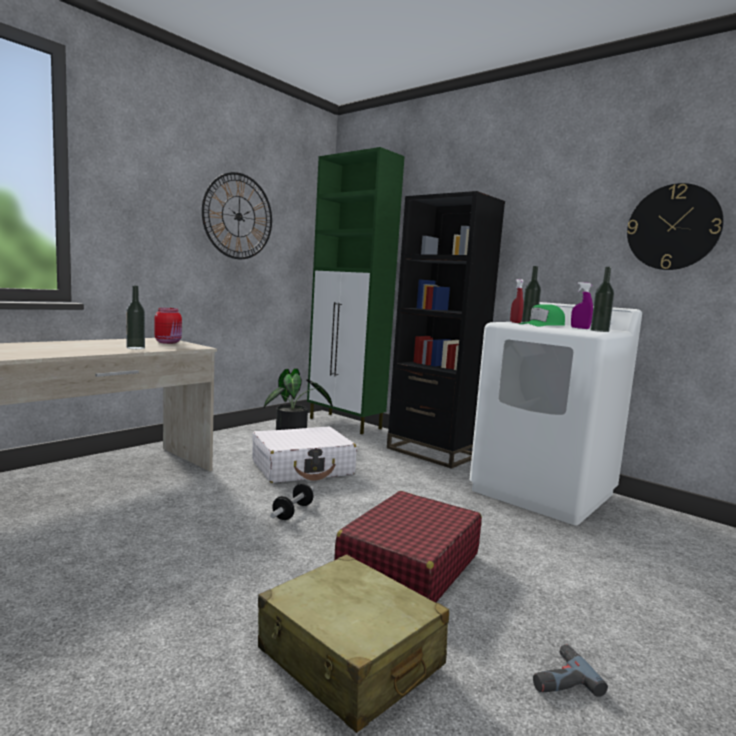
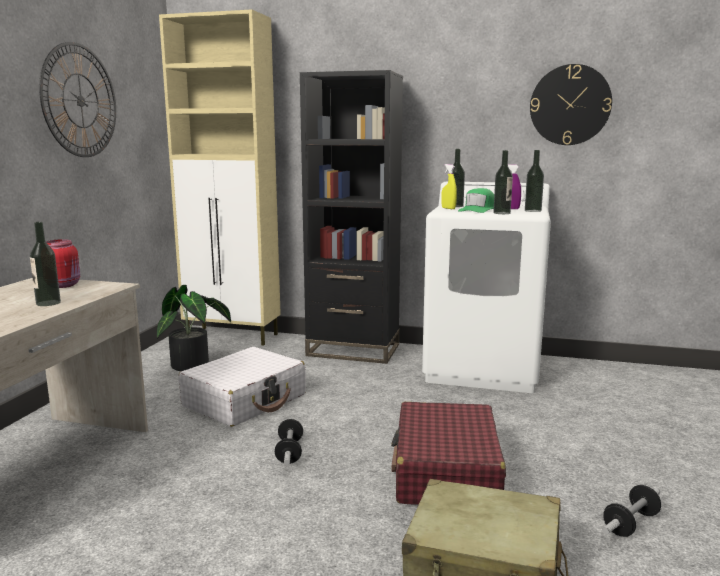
camera: 25 degrees left, 5 degrees up
green cabinet [307,147,405,434] -> beige cabinet [159,9,281,345]
red spray bottle [510,279,524,323] -> yellow spray bottle [441,164,457,209]
power drill [533,644,608,697] -> dumbbell [602,485,661,537]
none -> bottle [493,150,513,214]

